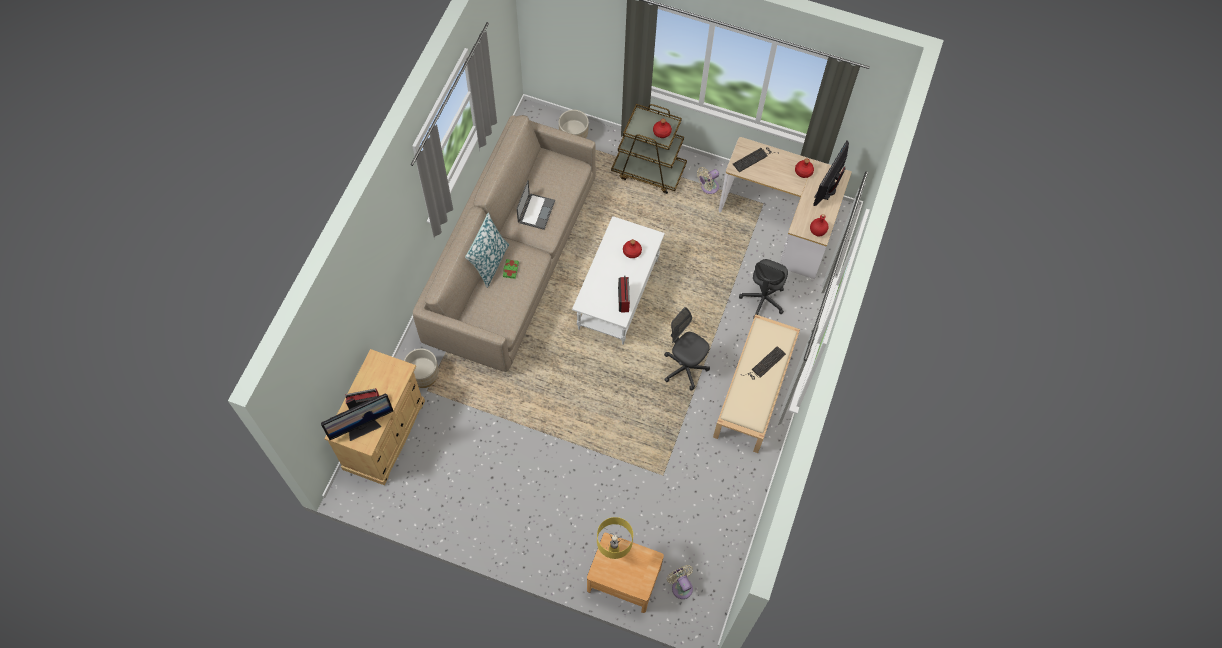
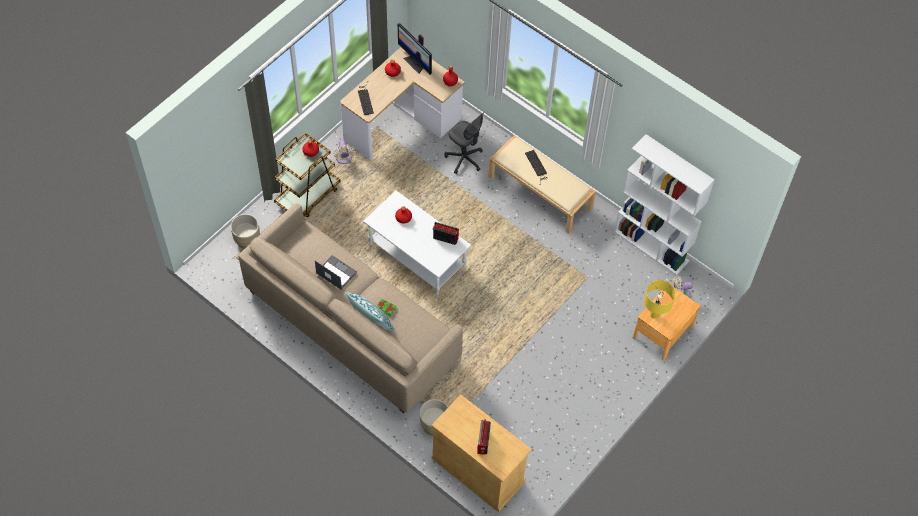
camera: 70 degrees left, 5 degrees down
monitor [321,393,393,441] -> none
grey office chair [664,307,710,390] -> none
none -> white bookcase [614,134,715,275]

